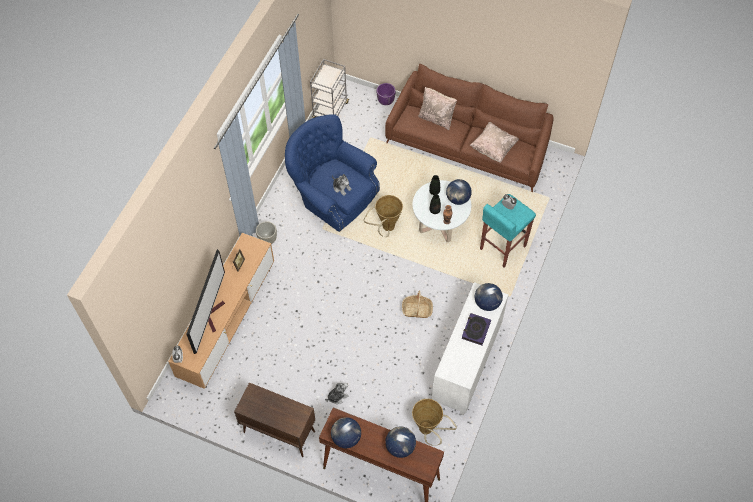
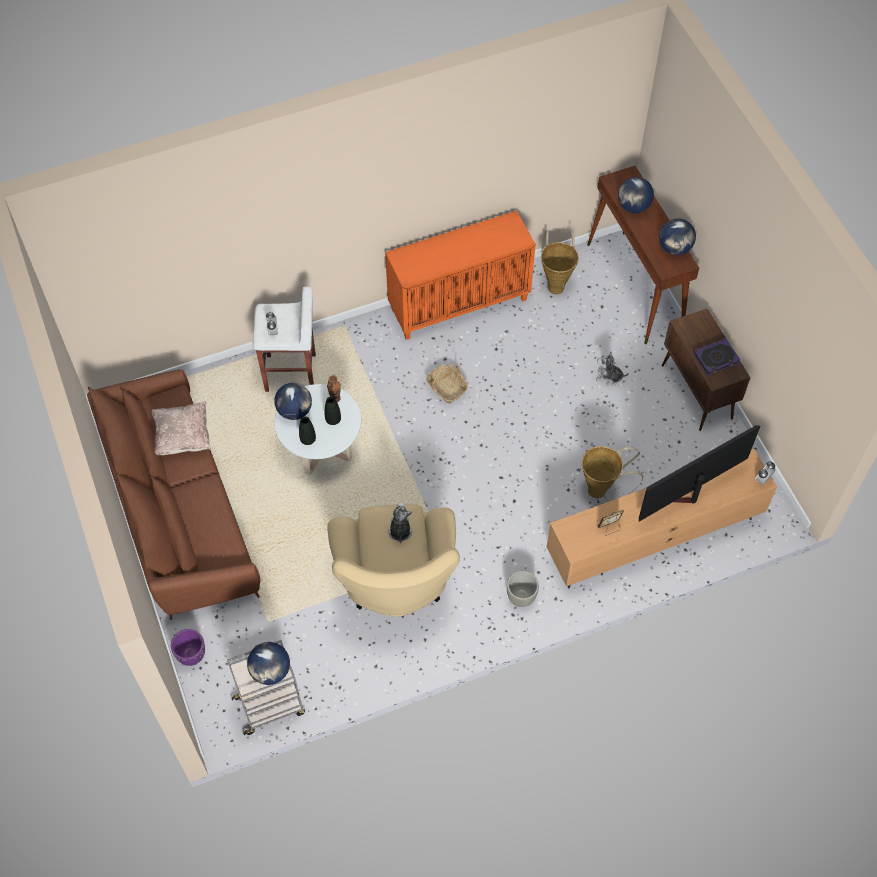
camera: 135 degrees left, 0 degrees up
blue armchair [285,114,380,232] -> beige armchair [327,504,460,617]
basket [364,195,403,237] -> basket moved to [582,446,643,501]
beige pillow [418,87,457,130] -> none
white cabinet [432,282,508,415] -> orange cabinet [385,211,536,340]
book [462,313,491,346] -> book moved to [693,339,740,376]
globe [475,283,503,311] -> globe moved to [247,642,290,685]
turquoise stool [480,194,536,267] -> white stool [253,287,316,392]

